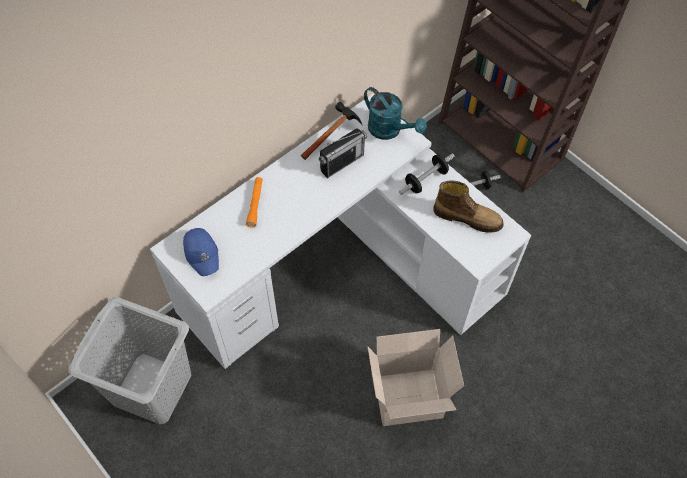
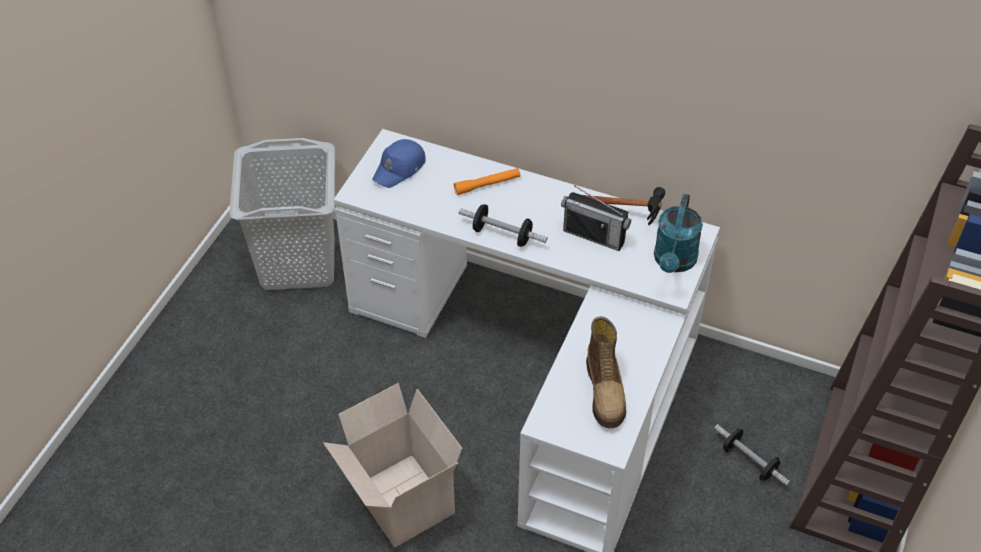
camera: 65 degrees right, 10 degrees down
dumbbell [399,153,455,195] -> dumbbell moved to [458,204,548,247]

